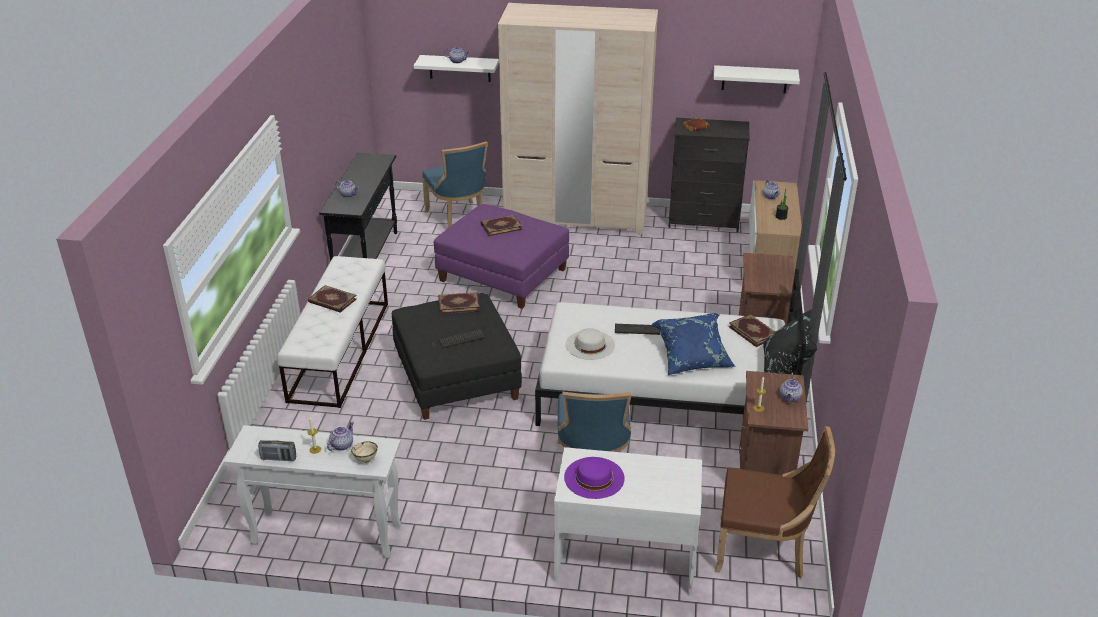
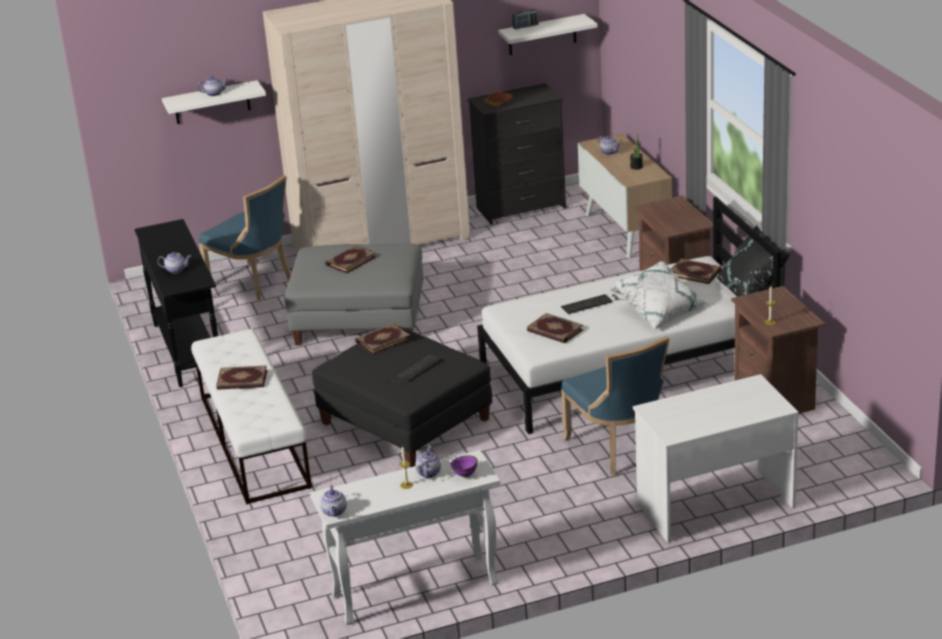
camera: 25 degrees left, 5 degrees down
radio [258,440,296,461] -> radio moved to [512,9,539,29]
beige bowl [351,441,378,463] -> purple bowl [450,456,478,478]
purple ottoman [434,204,569,309] -> grey ottoman [284,243,424,346]
purple hat [564,457,625,499] -> none
white hat [566,328,615,360] -> book [527,313,583,343]
blue pillow [651,313,736,375] -> white pillow [609,261,709,330]
brown chair [715,426,835,578] -> none
teapot [780,376,803,402] -> teapot moved to [320,485,347,517]

